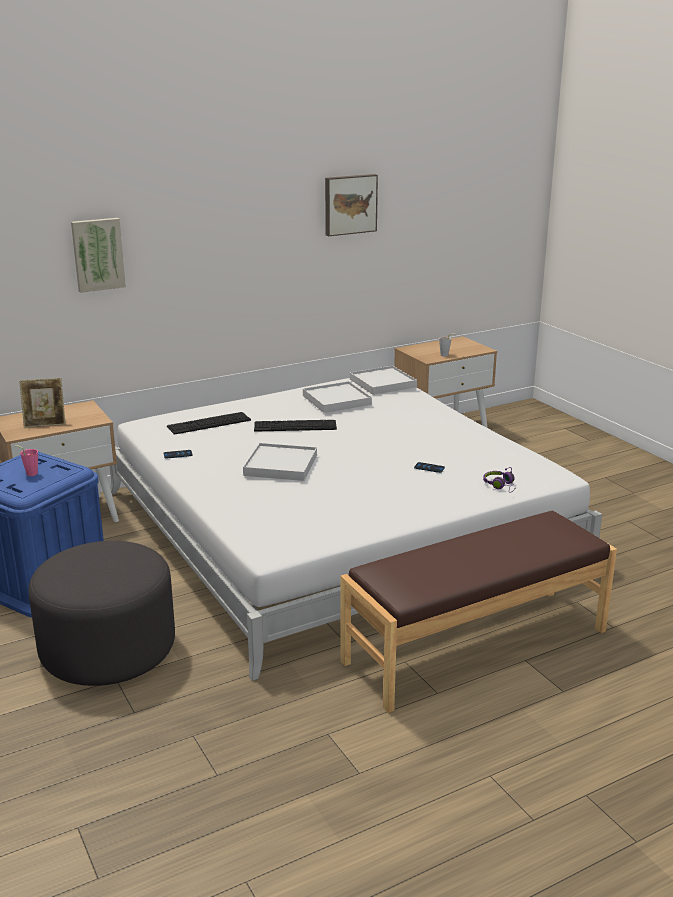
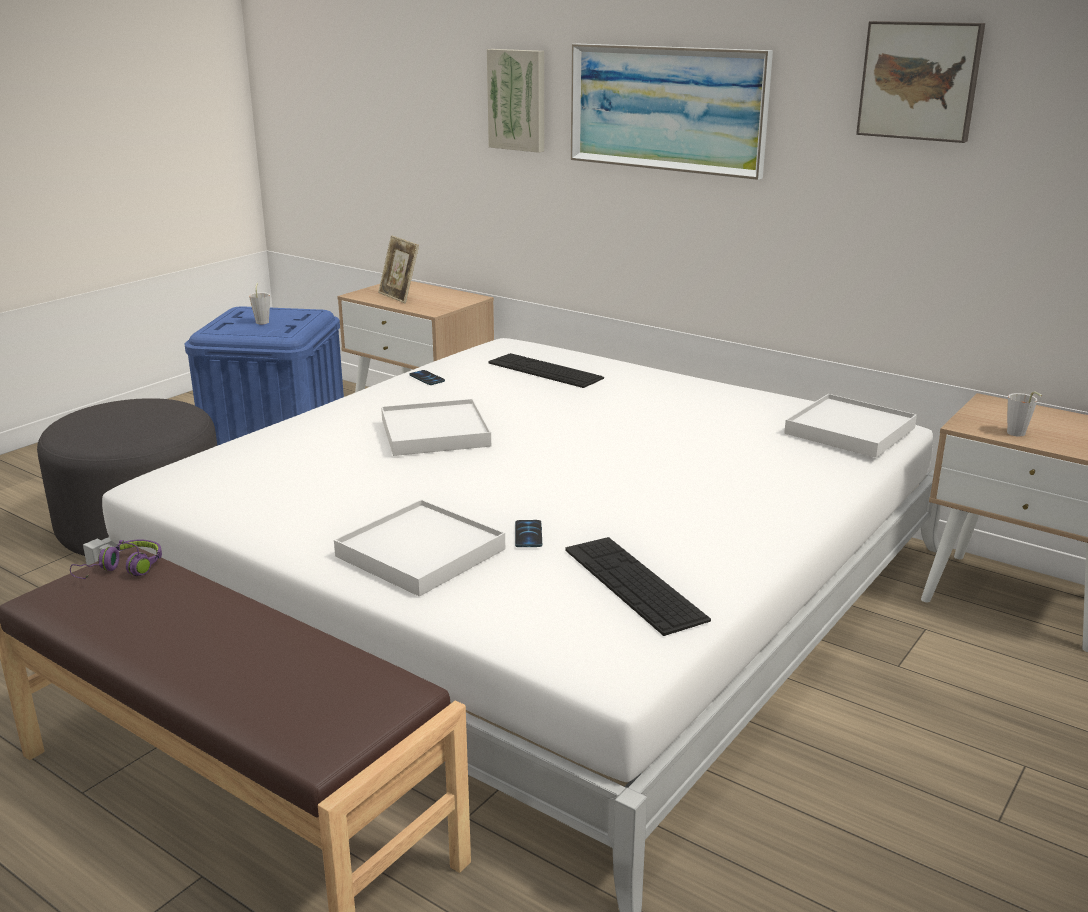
camera: 65 degrees right, 0 degrees up
pink cup [14,445,38,476] -> grey cup [249,283,270,325]
keyboard [254,420,337,432] -> keyboard moved to [565,537,711,636]
white tray [303,381,372,413] -> white tray moved to [334,499,505,596]
purple headphones [483,467,516,493] -> purple headphones moved to [70,540,162,579]
none -> picture [571,44,773,180]

